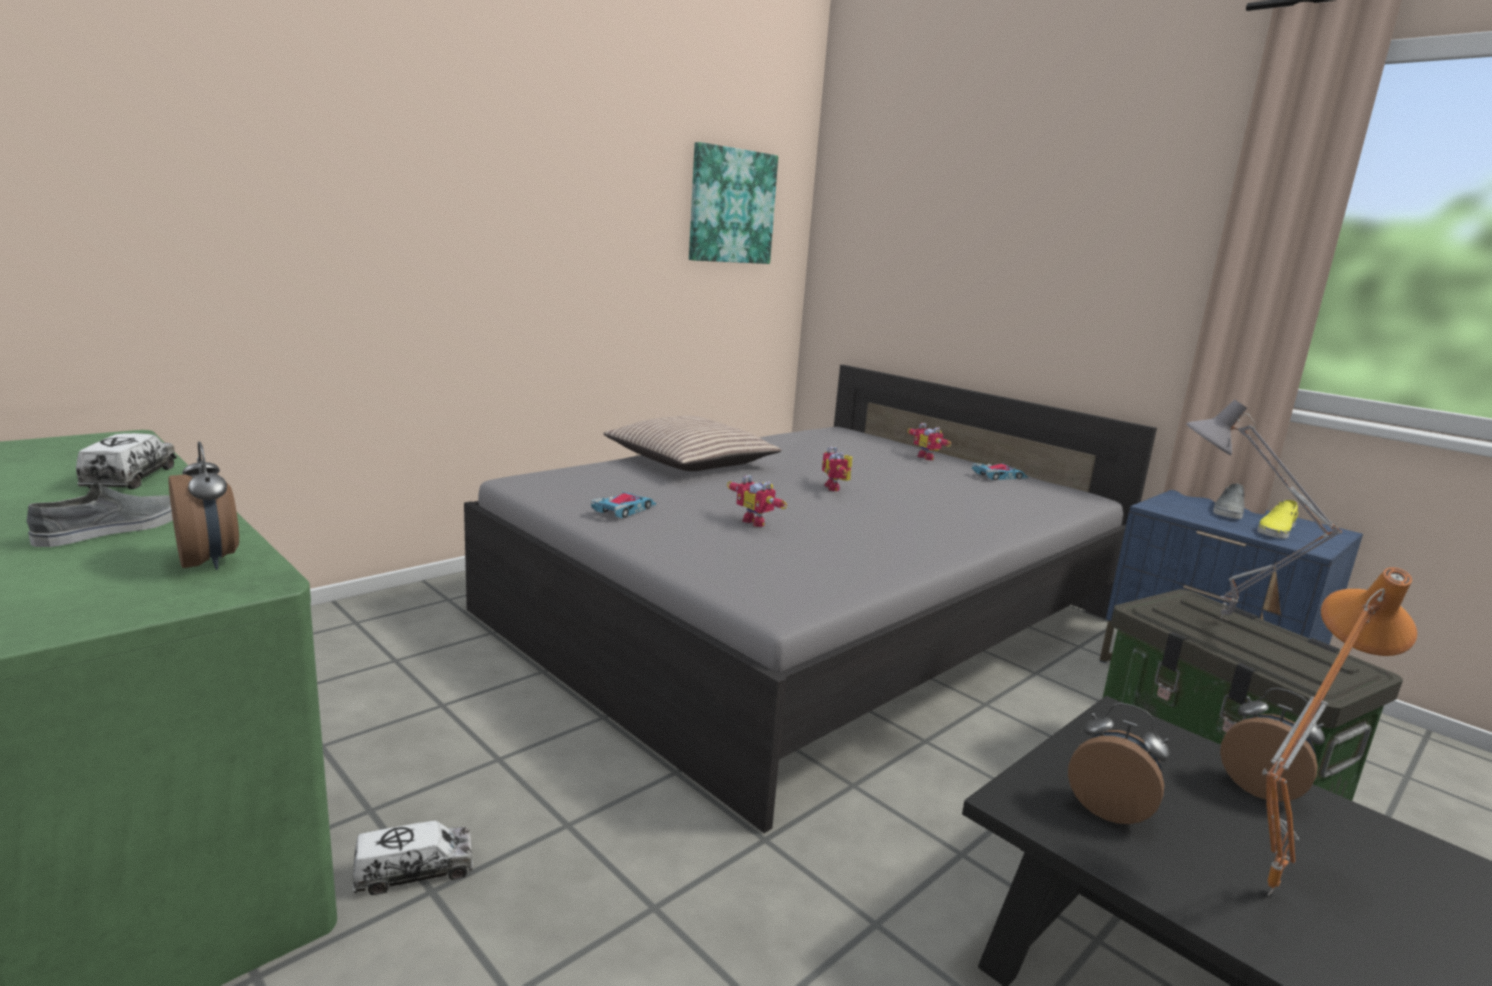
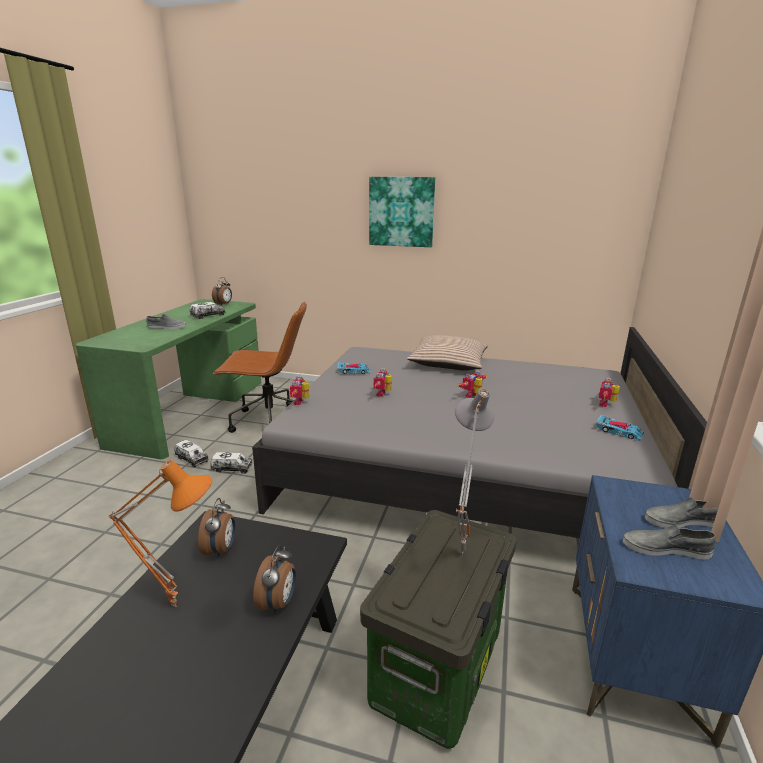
camera: 60 degrees right, 5 degrees up
alarm clock [168,441,239,570] -> alarm clock moved to [212,277,232,305]
picture [689,142,778,264] -> picture moved to [369,177,435,247]
yellow shoe [1257,500,1298,539] -> grey shoe [623,524,716,559]
none -> toy truck [211,452,253,474]
none -> brown office chair [213,301,307,433]
none -> toy robot [290,376,309,405]

